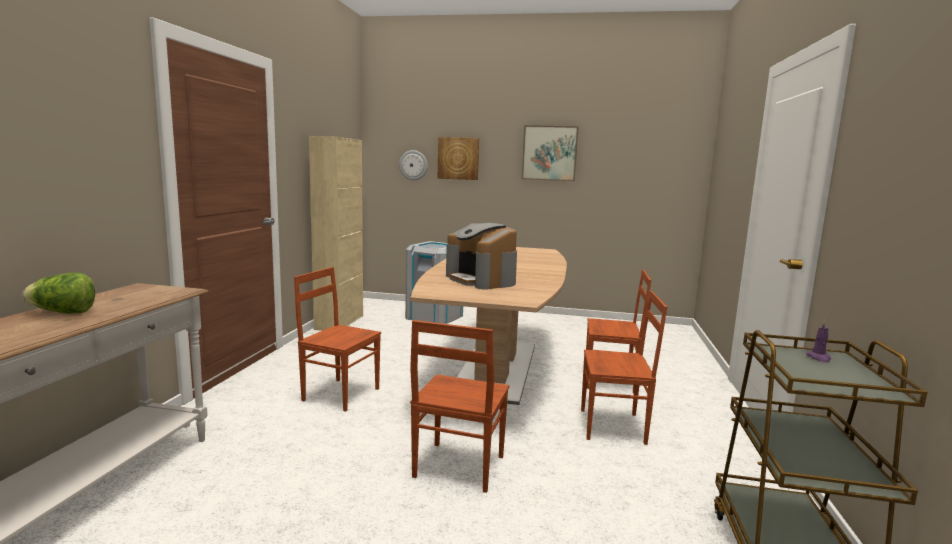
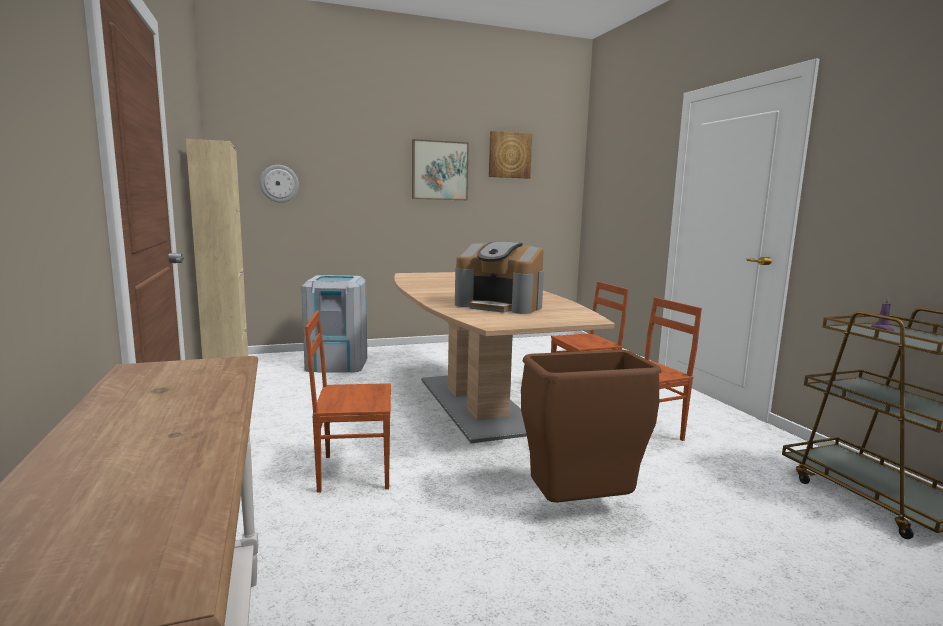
camera: 30 degrees left, 0 degrees up
lettuce [22,272,95,314] -> none
brown chair [410,320,509,493] -> brown trash can [521,350,661,503]
picture [438,137,479,180] -> picture moved to [489,131,532,179]

